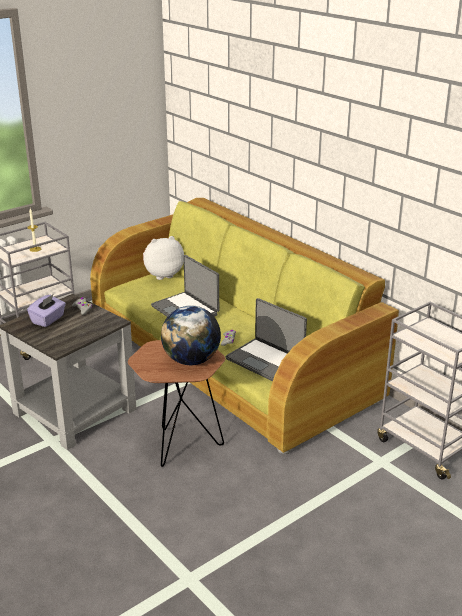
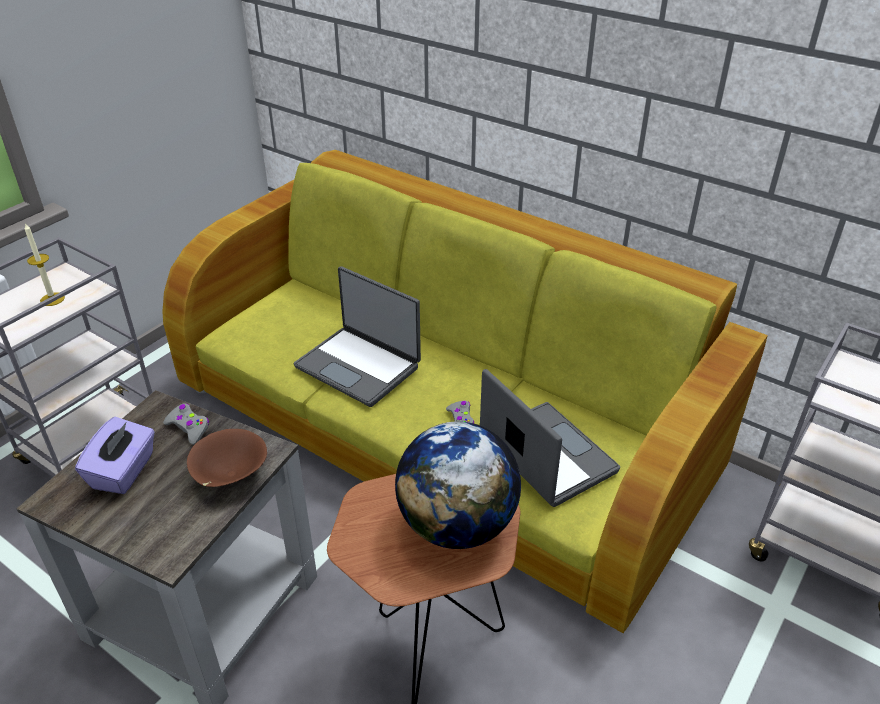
camera: 15 degrees left, 10 degrees up
plush toy [143,236,184,280] -> none
laptop [225,298,307,381] -> laptop turned 150 degrees counterclockwise [480,369,620,507]
none -> brown bowl [187,429,267,487]

